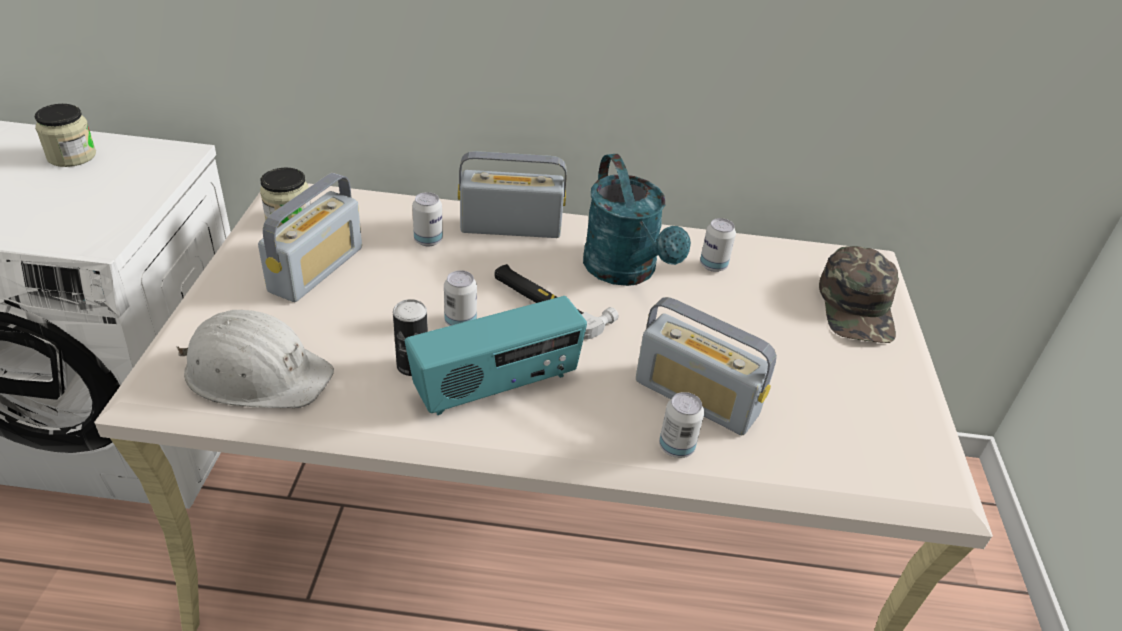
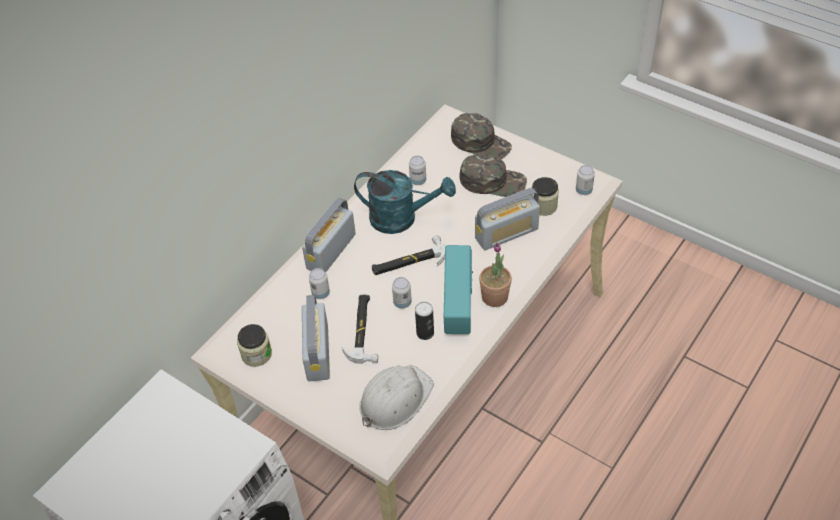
camera: 55 degrees left, 10 degrees up
jar [35,104,96,167] -> jar moved to [531,177,559,216]
radio [258,173,362,302] -> radio turned 150 degrees counterclockwise [302,295,330,381]
can [659,392,704,458] -> can moved to [576,165,595,195]
none -> hammer [342,295,378,364]
none -> green cap [459,153,527,197]
none -> potted plant [479,243,512,307]

